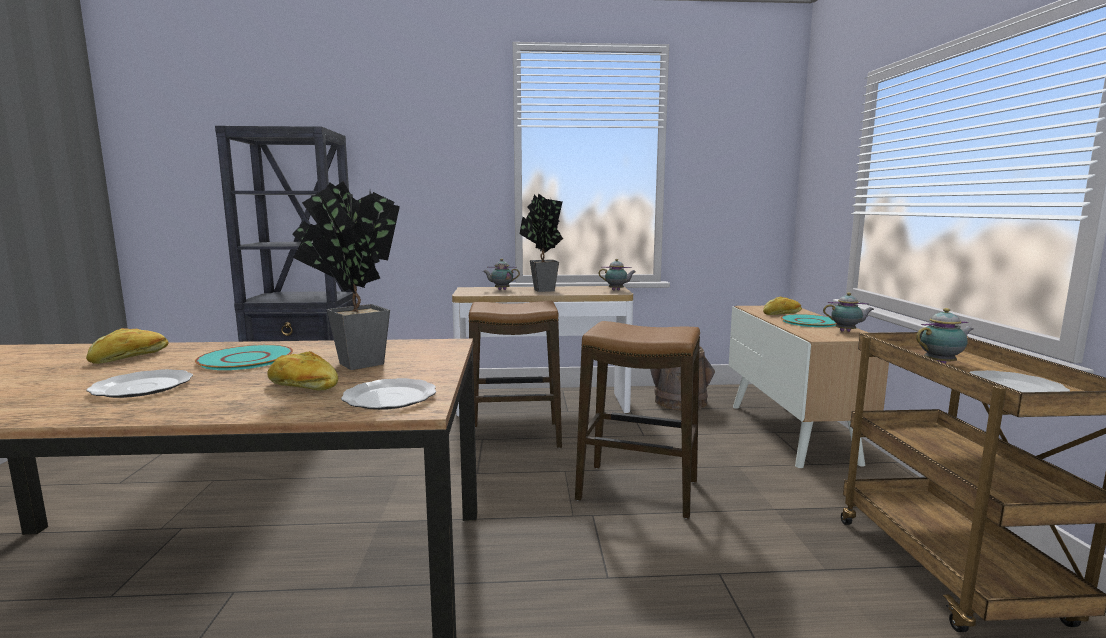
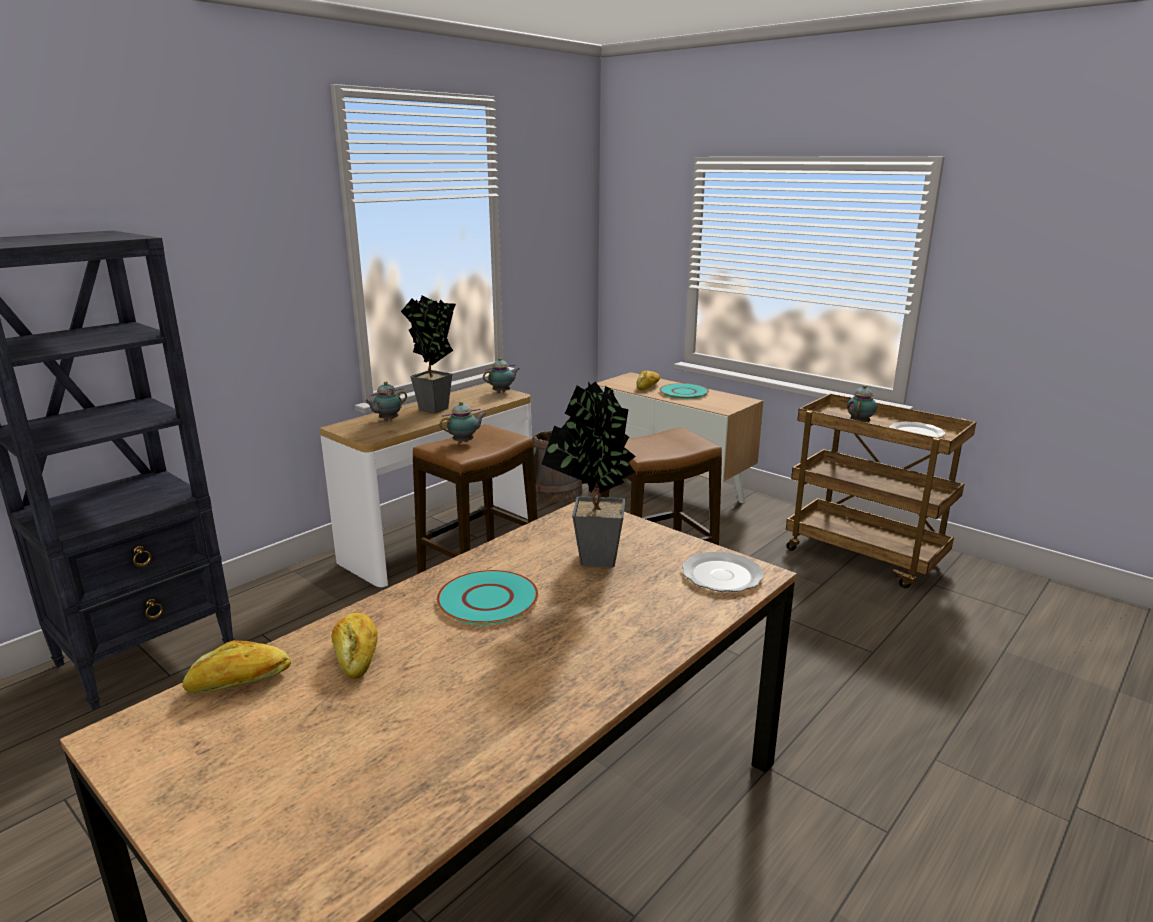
camera: 45 degrees left, 10 degrees up
plate [87,369,193,398] -> none
bread [267,351,338,391] -> bread moved to [183,640,291,694]
teapot [823,293,874,332] -> teapot moved to [439,401,485,443]

